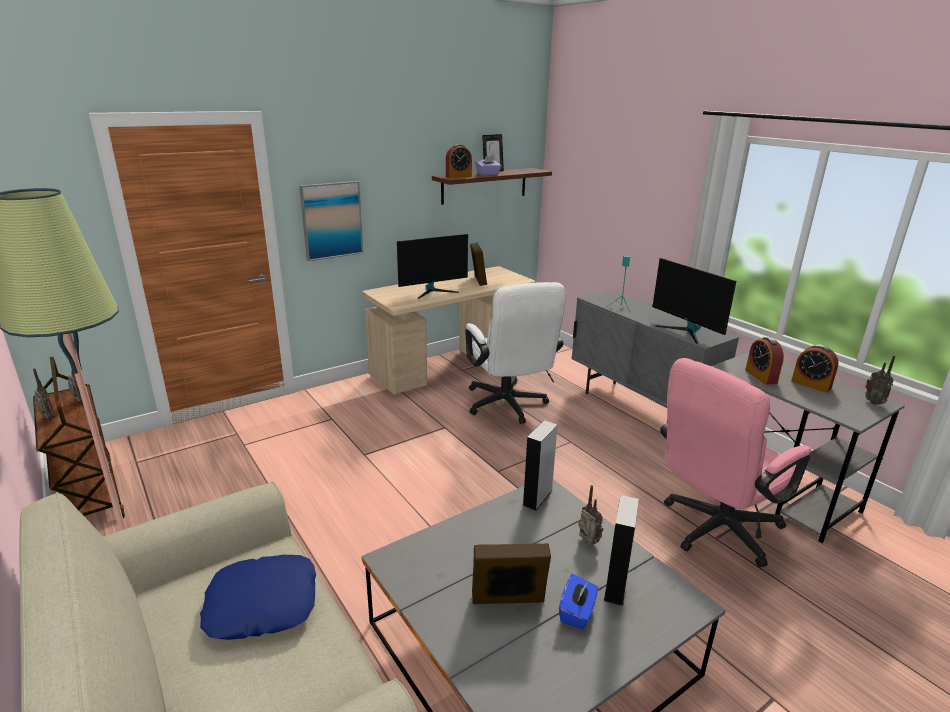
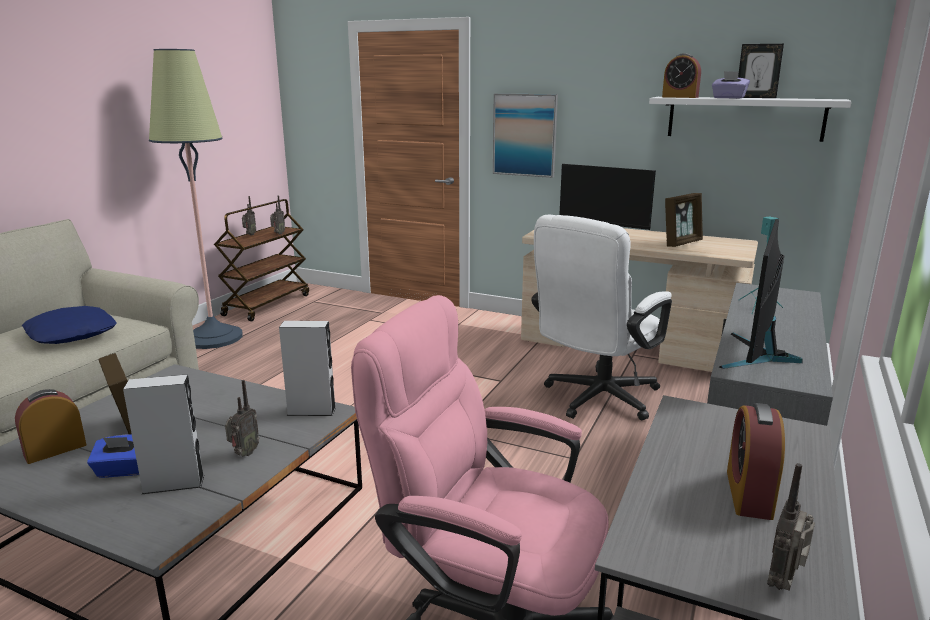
camera: 60 degrees right, 5 degrees down
brown shelf [432,168,552,205] -> white shelf [649,97,852,142]
alarm clock [745,337,784,385] -> alarm clock moved to [15,389,87,464]

